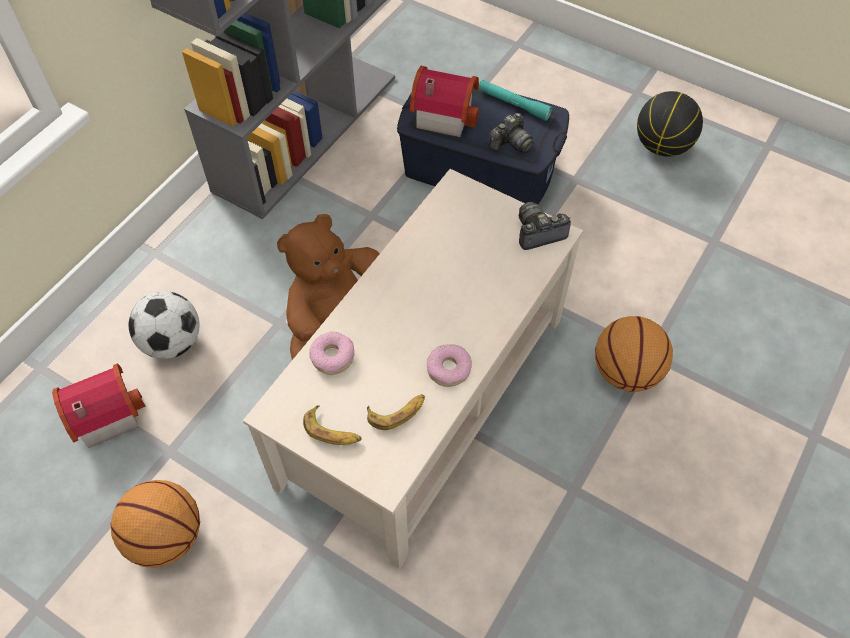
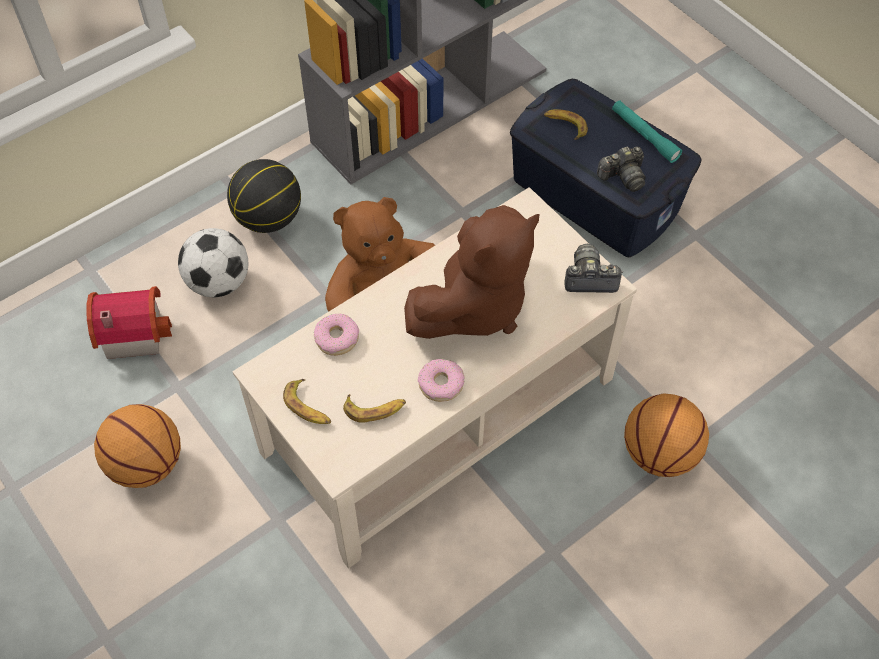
camera: 20 degrees right, 0 degrees up
toy house [410,66,479,137] -> banana [544,109,588,140]
basketball [637,91,703,157] -> basketball moved to [227,159,301,233]
none -> brown plush toy [404,205,539,339]

